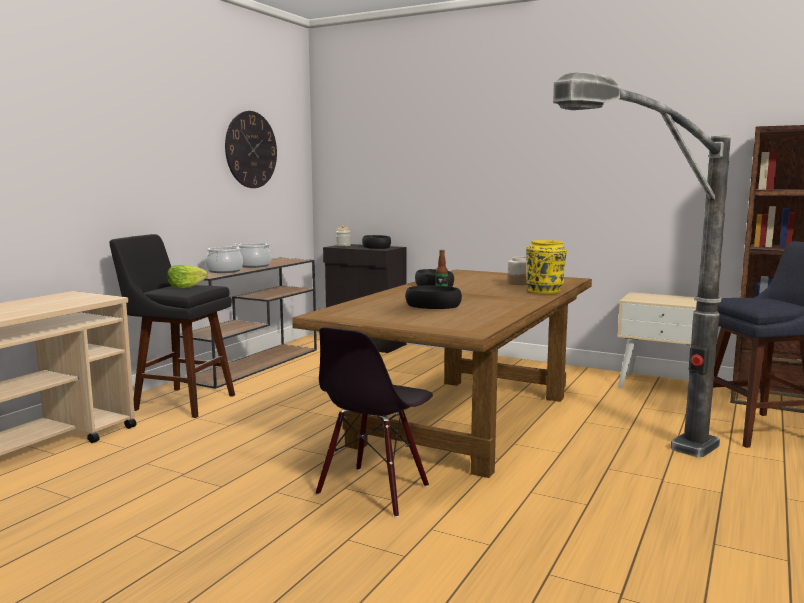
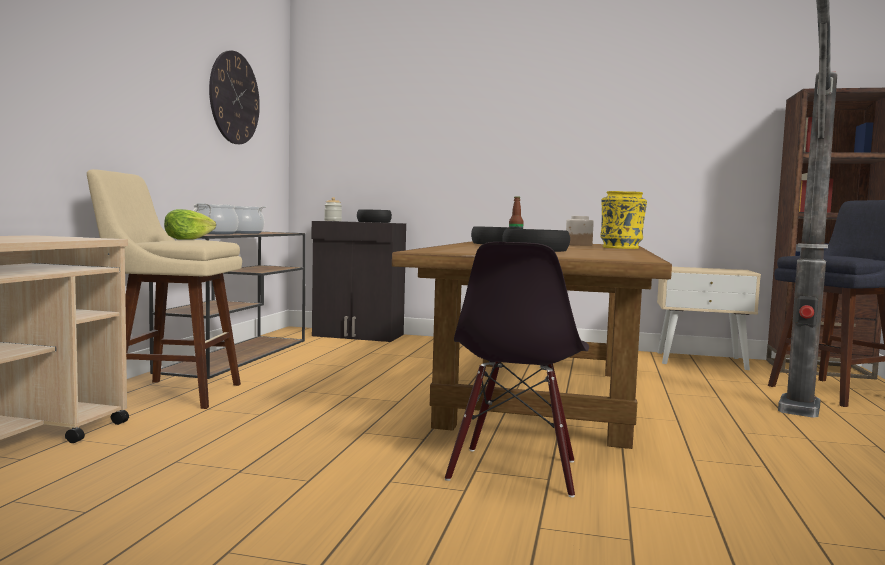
camera: 15 degrees left, 5 degrees down
black stool [109,234,235,418] -> beige stool [87,169,242,409]

